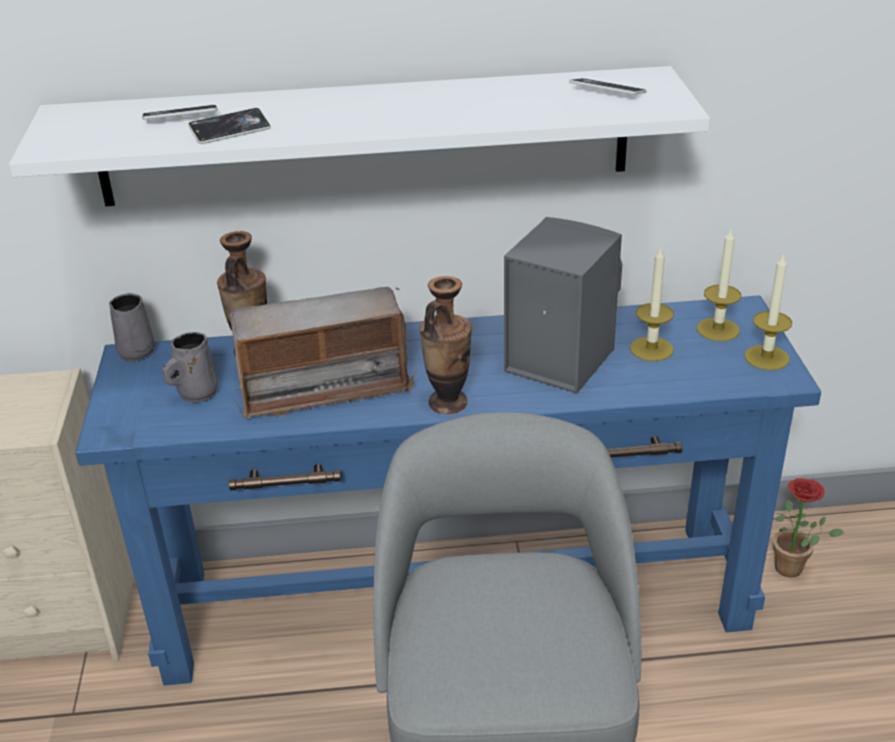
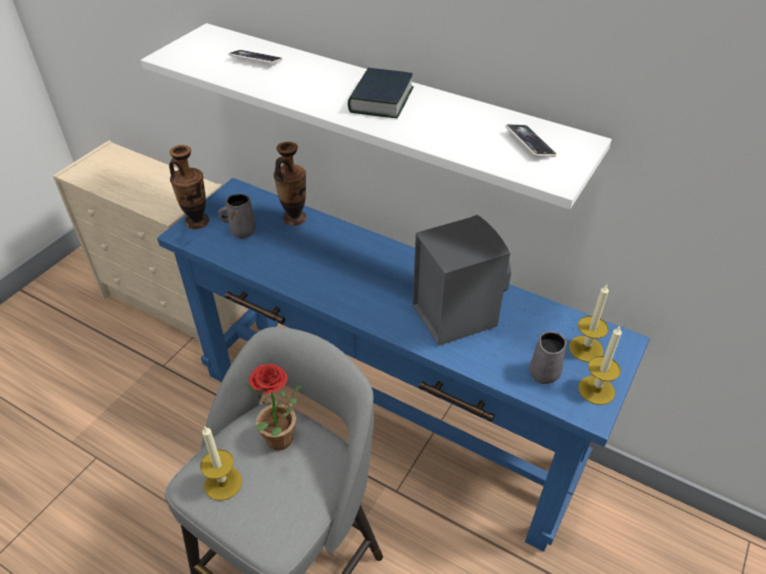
camera: 35 degrees right, 10 degrees up
grey mug [109,293,155,362] -> grey mug moved to [529,331,567,384]
phone [188,108,271,144] -> none
radio [230,287,416,418] -> none
vase [420,276,472,414] -> vase moved to [169,145,209,229]
candle [630,247,674,361] -> candle moved to [200,426,242,501]
potted plant [773,478,844,578] -> potted plant moved to [247,364,302,451]
none -> book [348,68,414,118]

